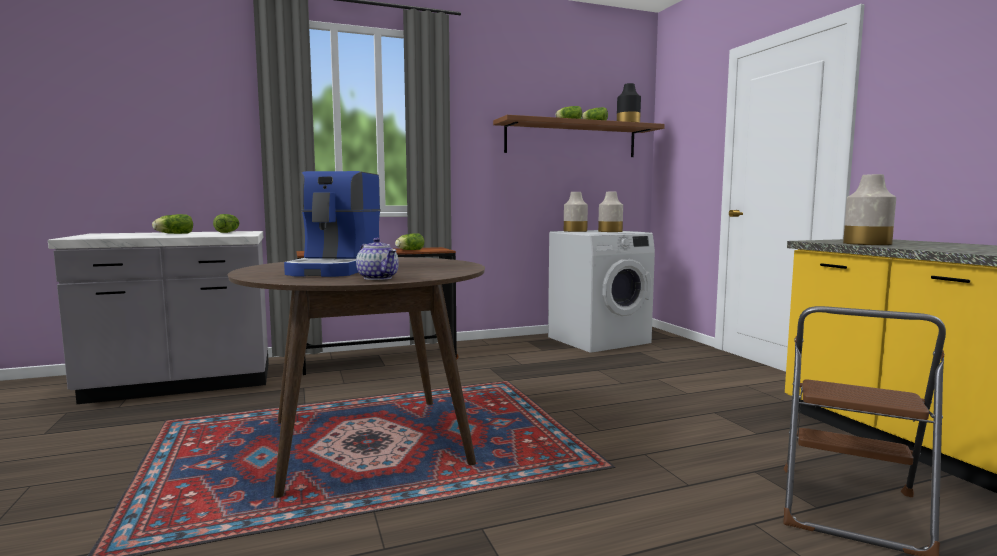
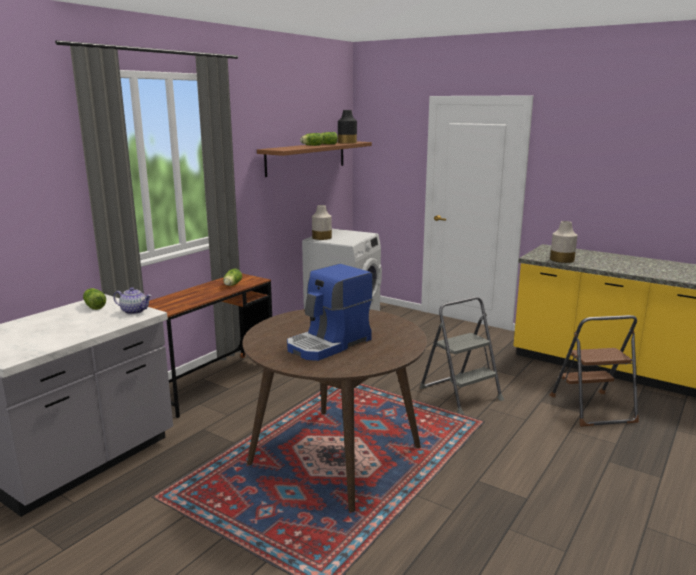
camera: 35 degrees left, 10 degrees up
lettuce [152,214,193,234] -> none
coffee machine [284,171,381,277] -> coffee machine turned 75 degrees clockwise [287,264,373,361]
teapot [356,238,399,280] -> teapot moved to [113,287,152,314]
beige vase [598,192,623,232] -> none
none -> grey step ladder [420,297,504,414]

